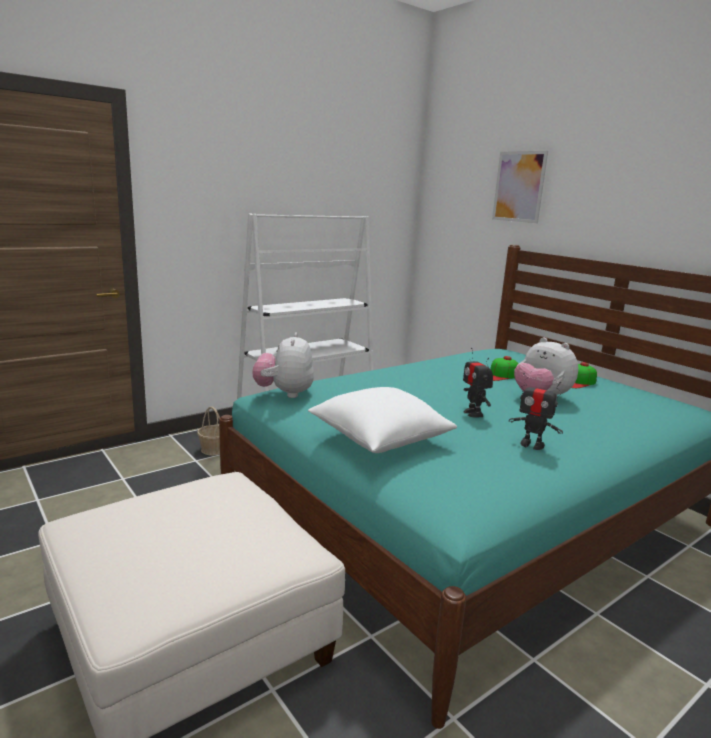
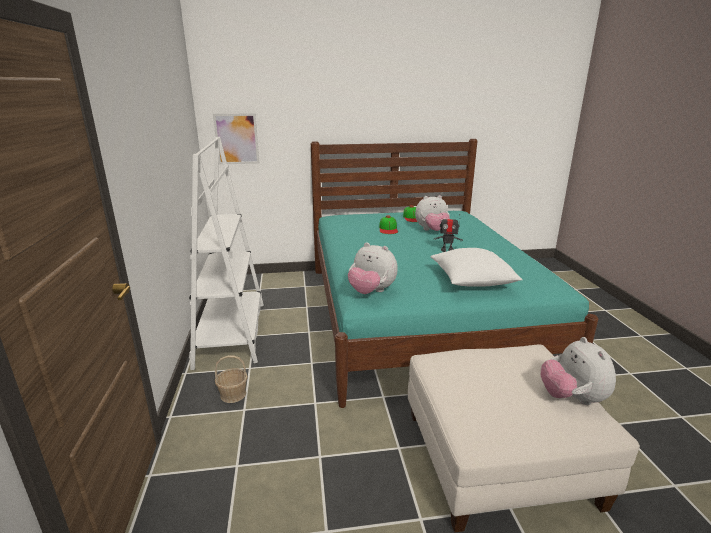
camera: 60 degrees left, 5 degrees up
picture [492,151,548,223] -> picture moved to [213,113,259,164]
toy robot [509,373,563,450] -> none
none -> plush toy [541,337,616,405]

